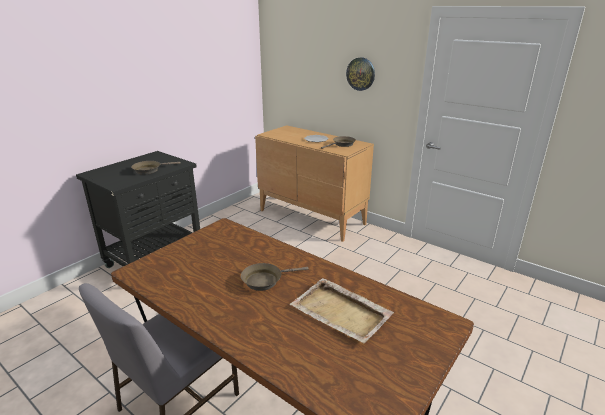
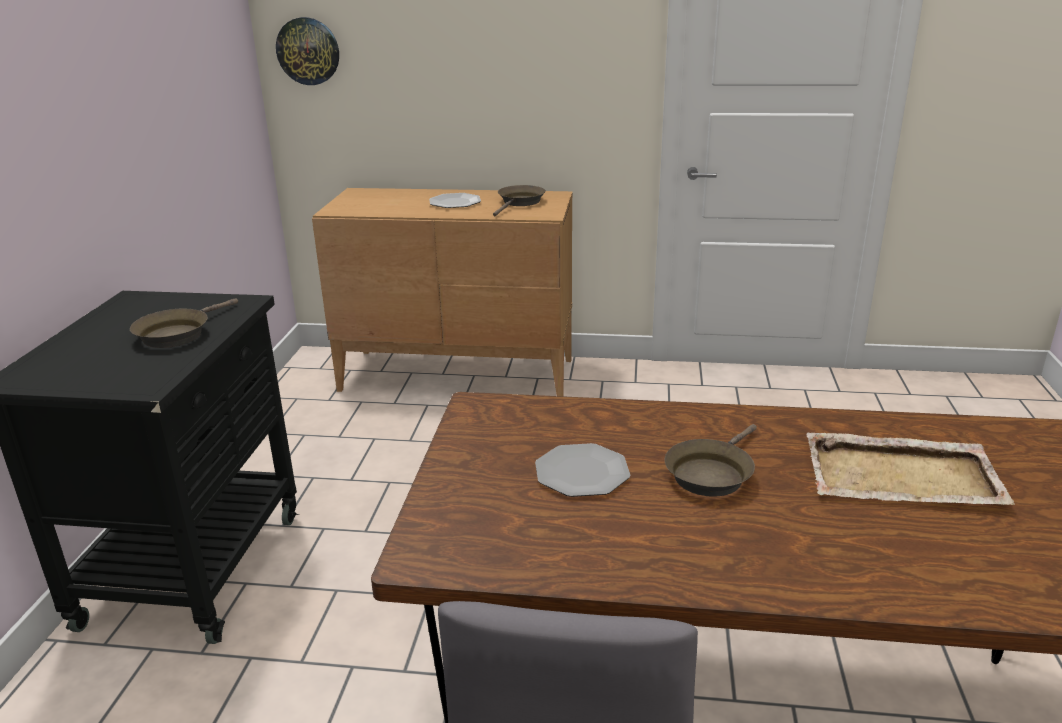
camera: 30 degrees left, 0 degrees up
wall clock [346,57,375,91] -> wall clock moved to [276,17,339,85]
none -> plate [535,443,630,497]

